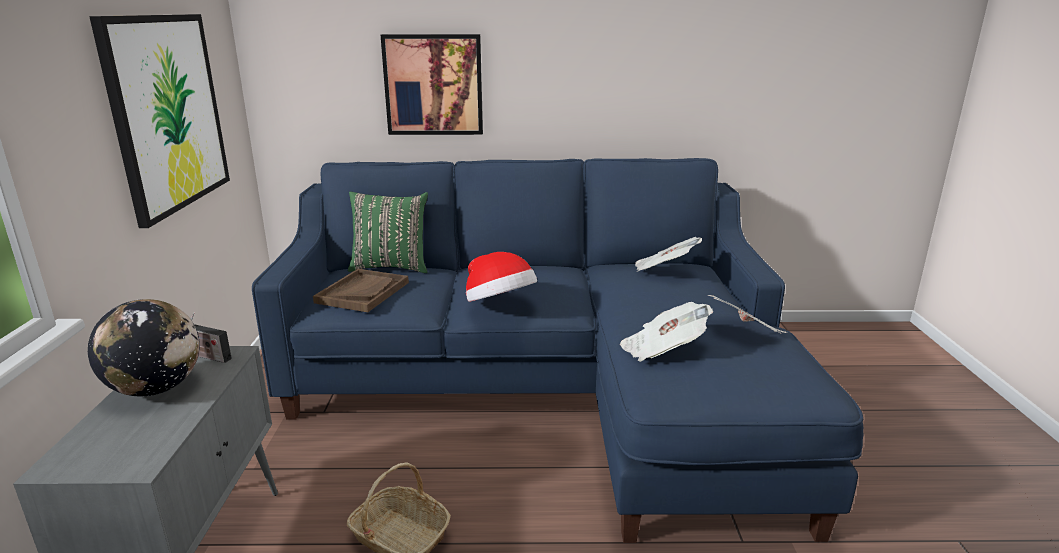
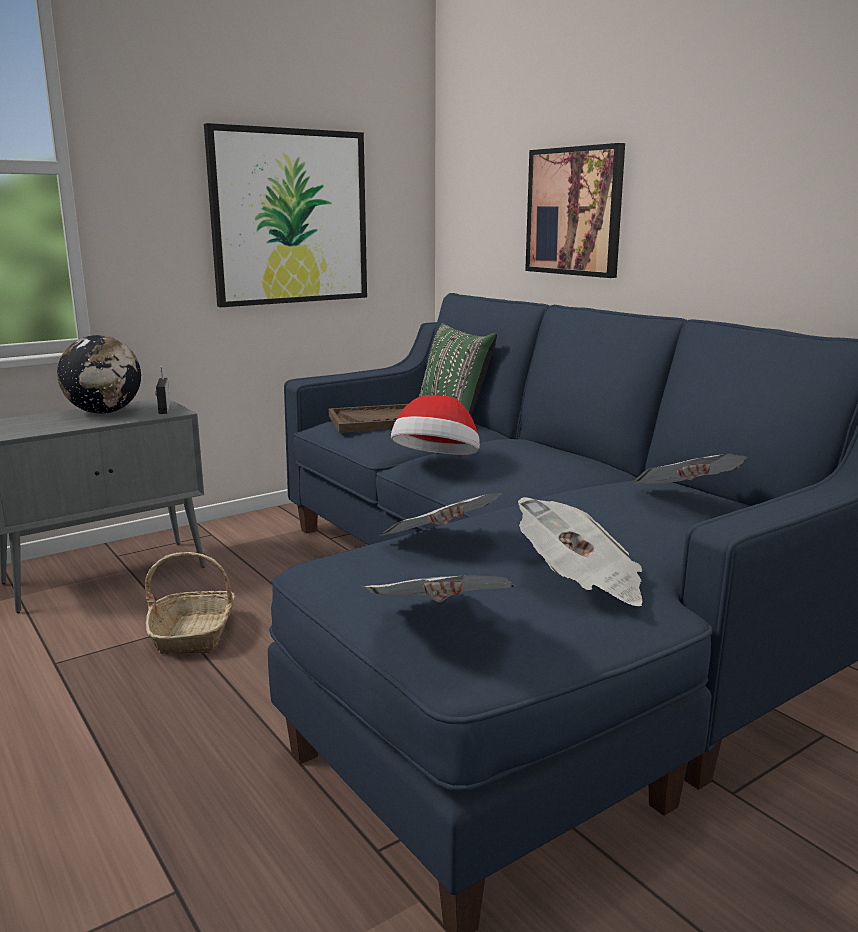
camera: 55 degrees right, 5 degrees down
none -> newspaper [363,575,515,602]

